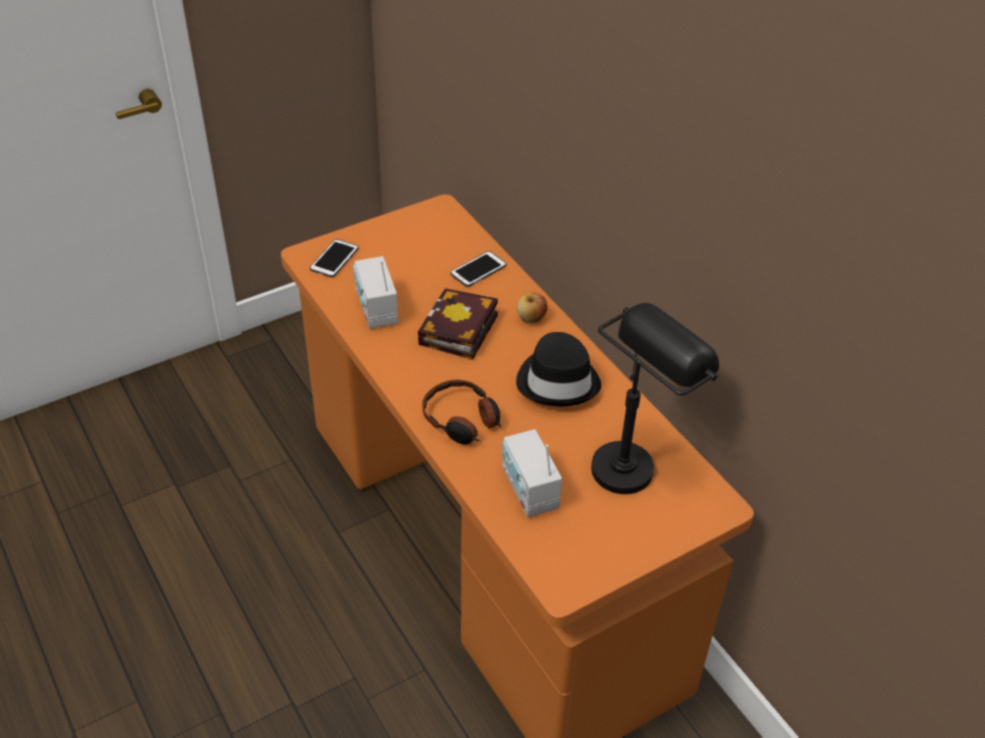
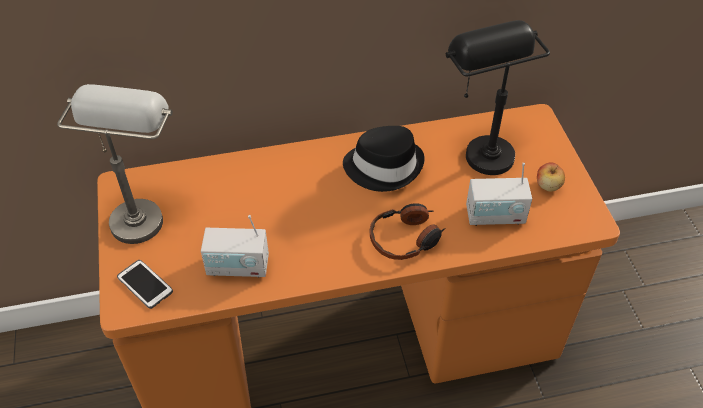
camera: 70 degrees left, 5 degrees up
book [418,288,498,360] -> none
phone [450,251,506,287] -> none
apple [517,293,548,323] -> apple moved to [537,162,565,192]
none -> grey table lamp [57,84,173,244]

